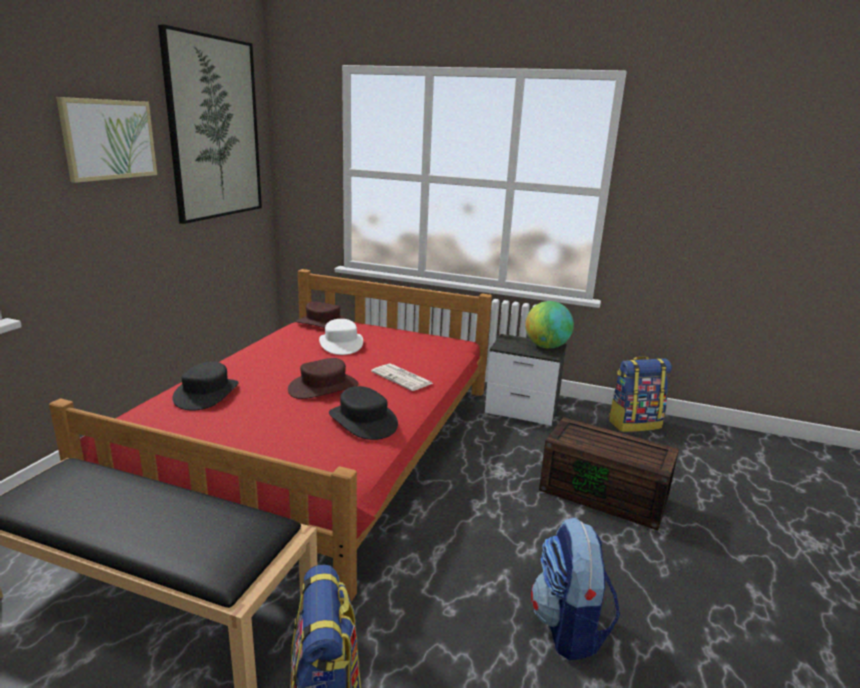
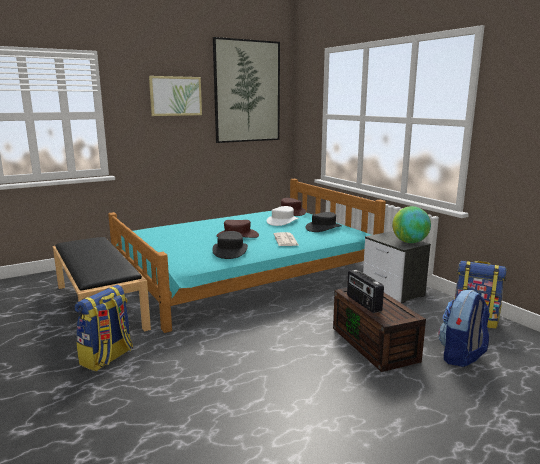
camera: 40 degrees right, 5 degrees down
red bed [49,269,492,602] -> turquoise bed [108,179,386,333]
black hat [172,362,239,411] -> black hat moved to [306,212,342,232]
backpack [531,518,620,660] -> backpack moved to [438,290,490,367]
none -> radio [347,270,384,313]

